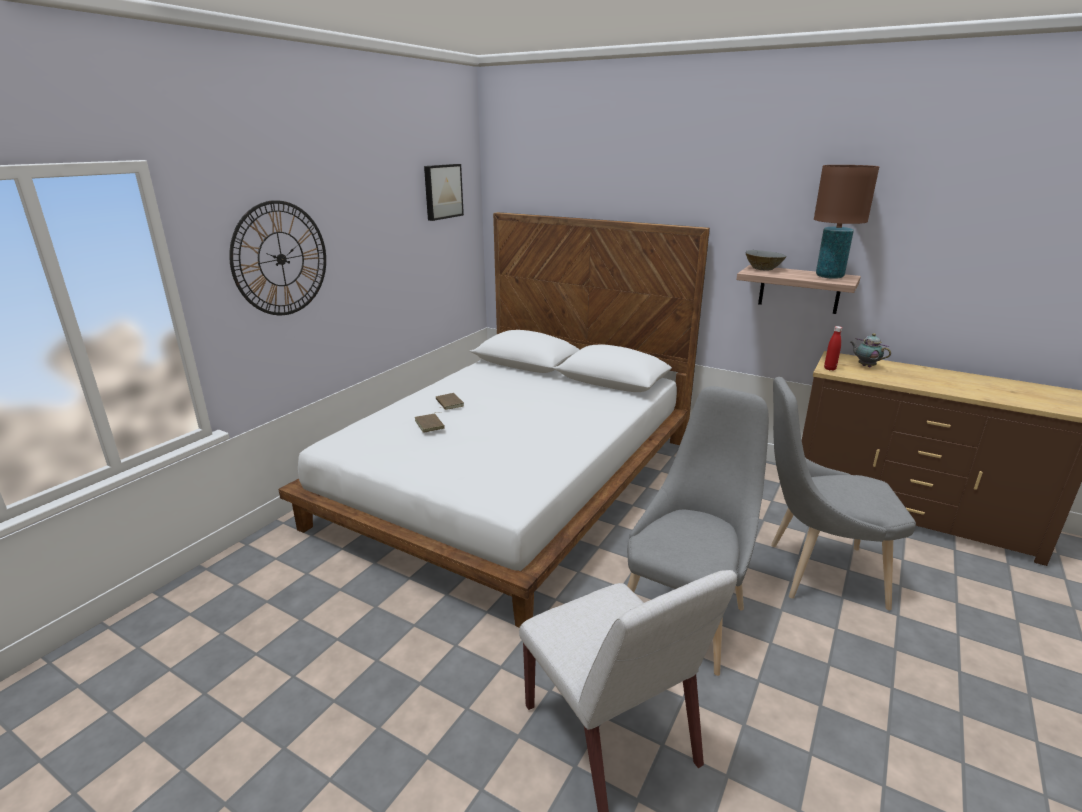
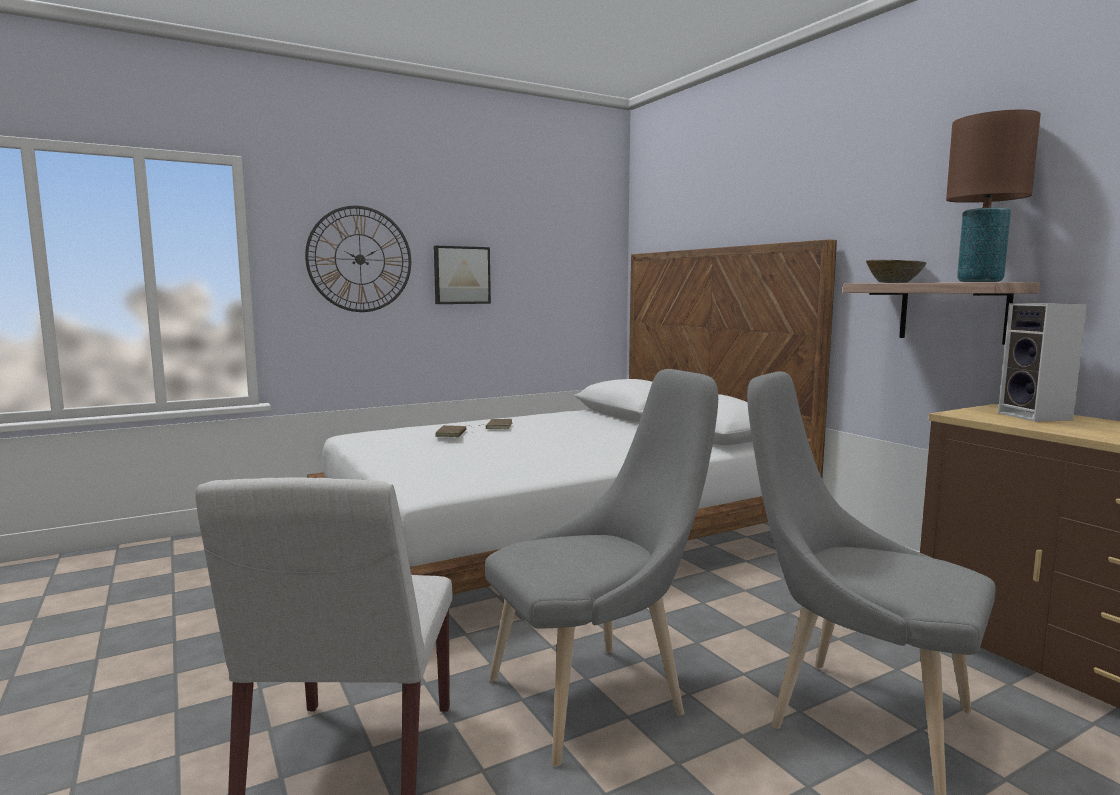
camera: 30 degrees right, 15 degrees down
picture [424,164,464,221] -> picture moved to [434,246,491,304]
red bottle [824,326,842,371] -> none
teapot [851,333,891,367] -> speaker [998,303,1087,422]

